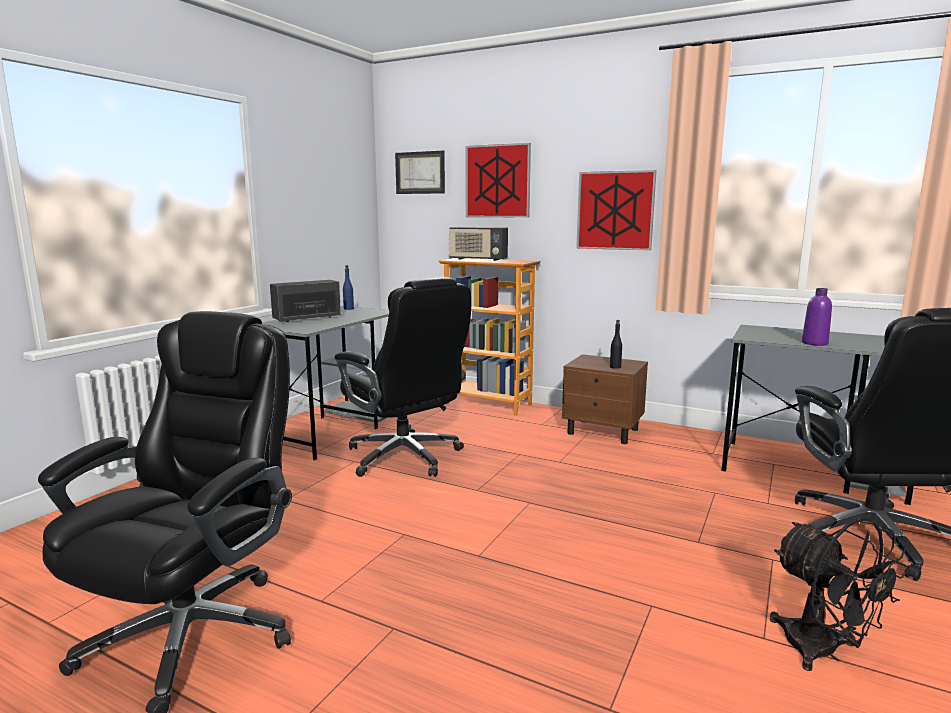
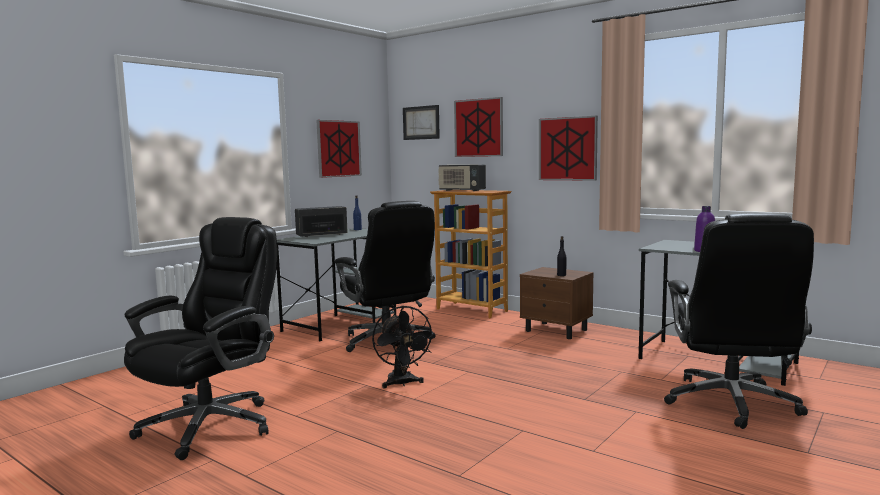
camera: 10 degrees right, 5 degrees down
black fan [770,517,910,671] -> black fan moved to [372,306,435,388]
none -> picture [316,120,362,178]

